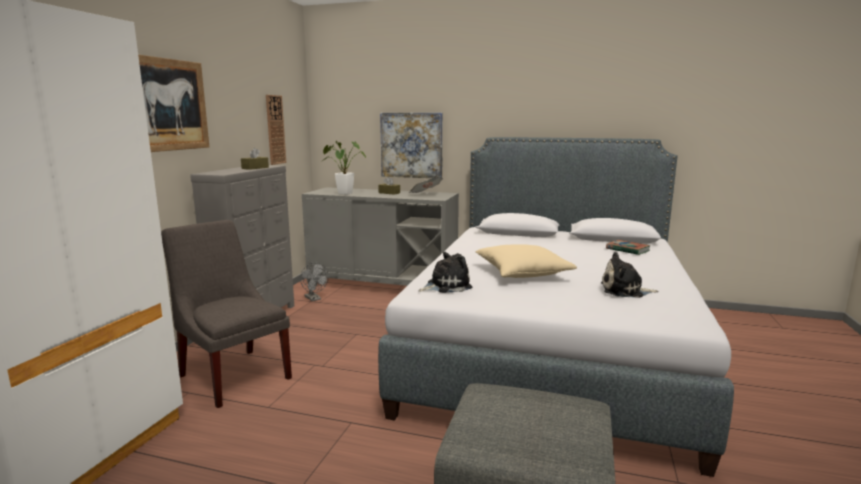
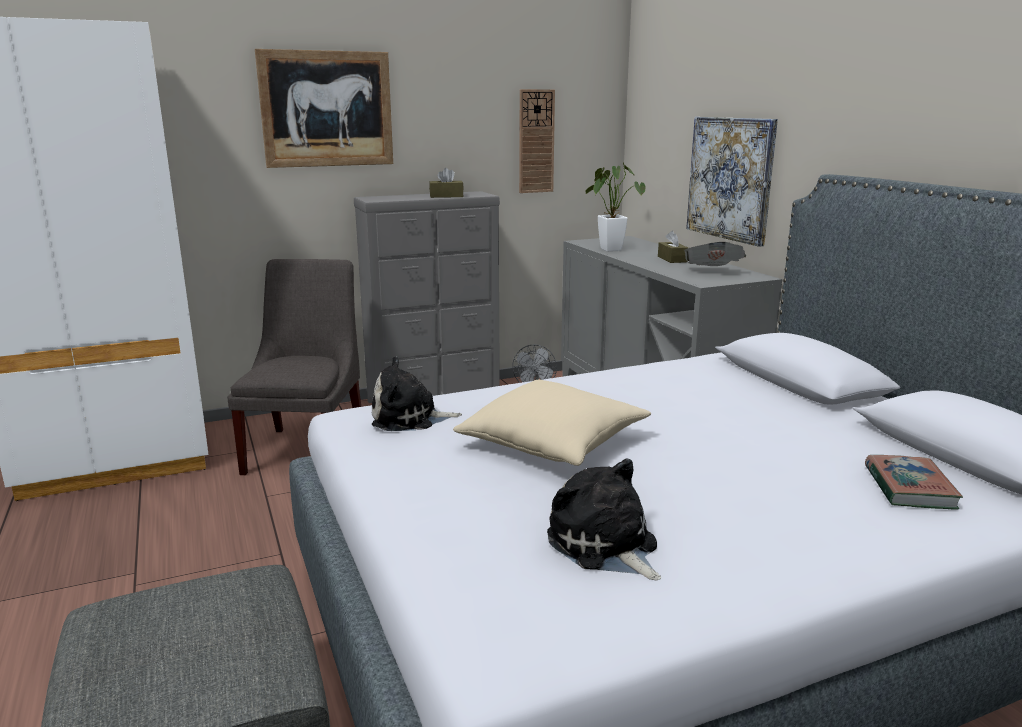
camera: 50 degrees right, 5 degrees up
plush toy [418,252,472,293] -> plush toy turned 150 degrees clockwise [372,356,462,431]

